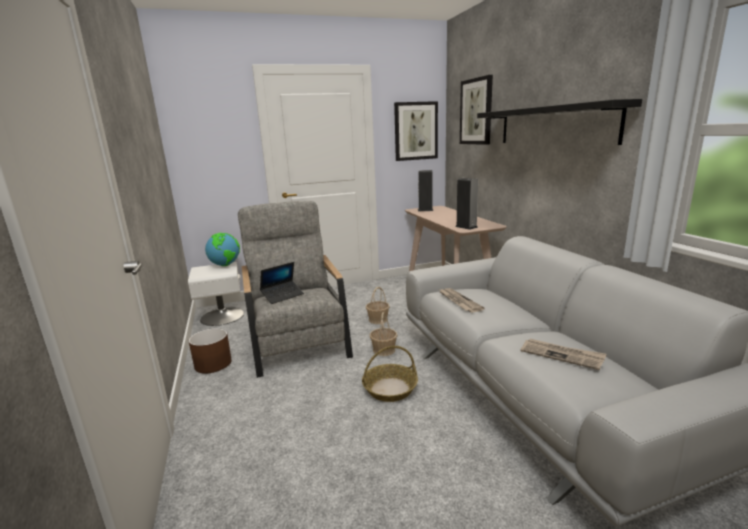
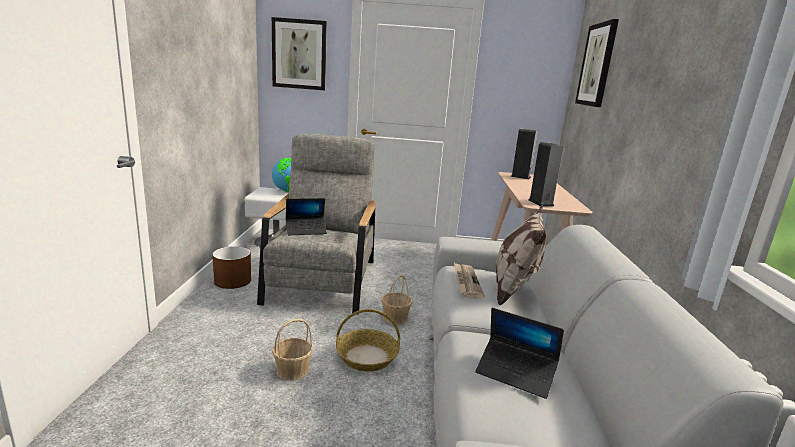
camera: 20 degrees right, 0 degrees up
basket [366,287,390,324] -> basket moved to [272,319,313,380]
picture [394,101,438,161] -> picture moved to [272,17,327,90]
black shelf [477,99,642,145] -> none
newspaper [521,339,606,370] -> laptop [475,308,564,399]
none -> pillow [496,205,546,305]

